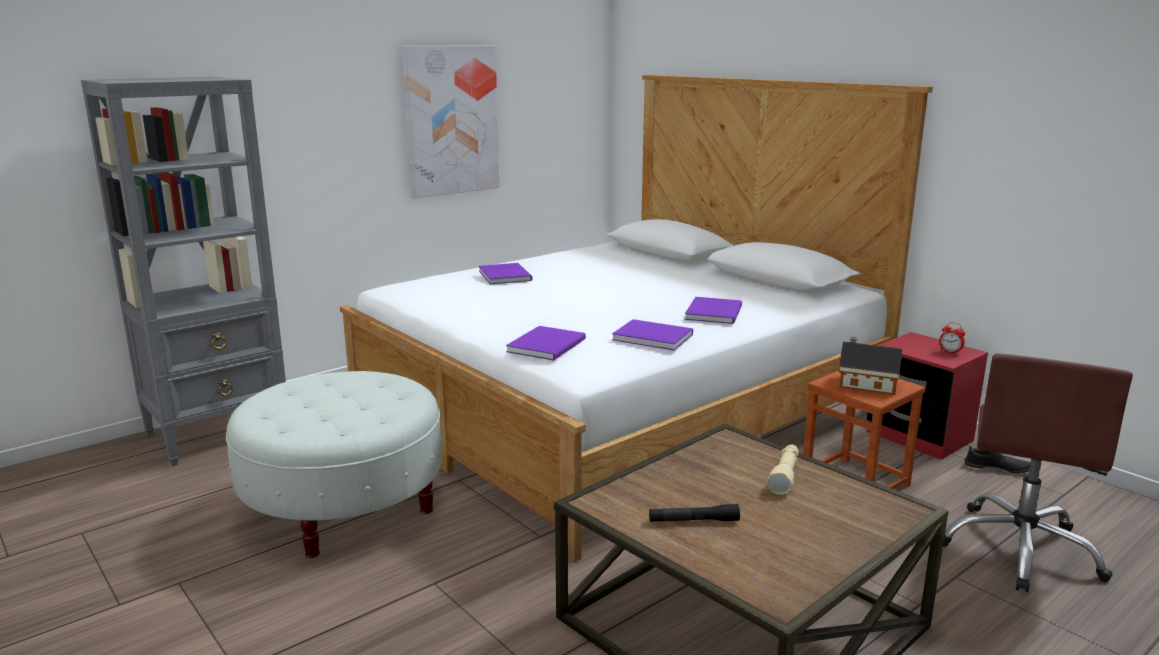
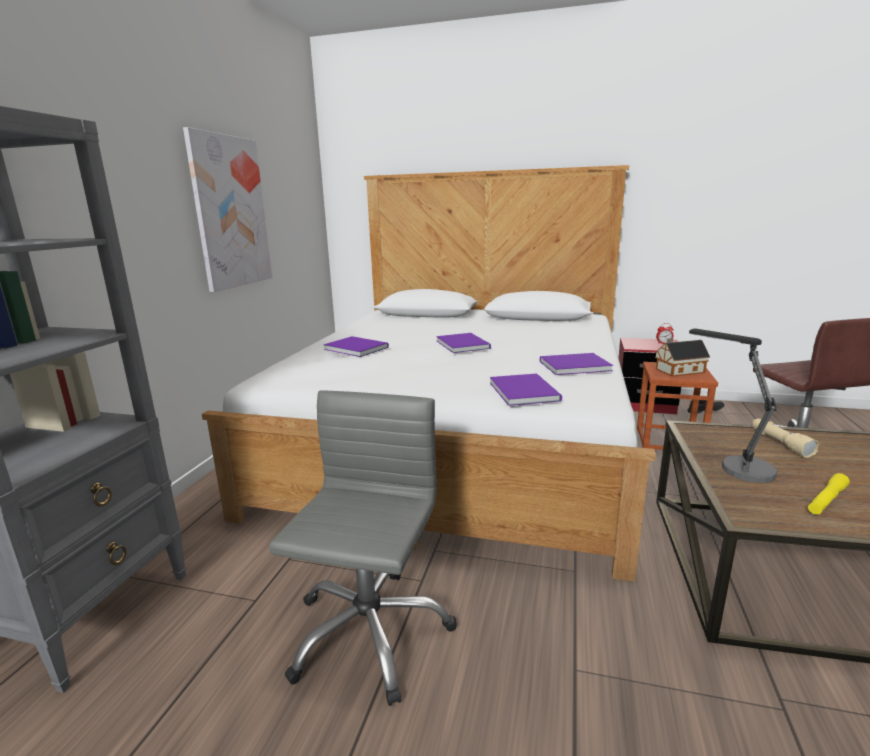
camera: 35 degrees left, 0 degrees up
white ottoman [226,371,443,558] -> grey office chair [269,390,457,706]
black flashlight [649,504,740,522] -> yellow flashlight [808,473,850,515]
purple book [685,297,742,324] -> purple book moved to [436,333,491,353]
none -> table lamp [689,328,778,483]

